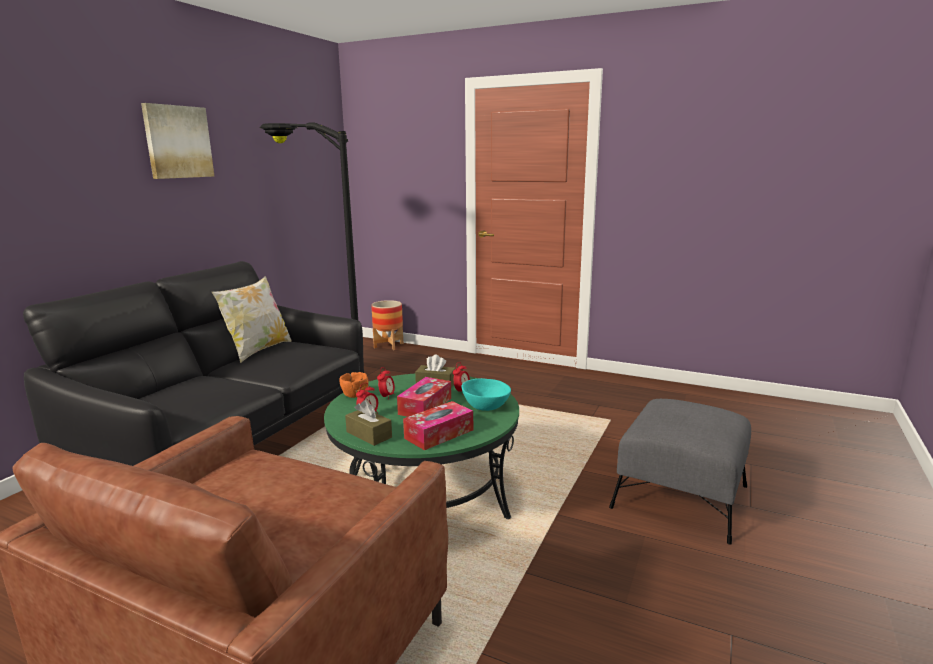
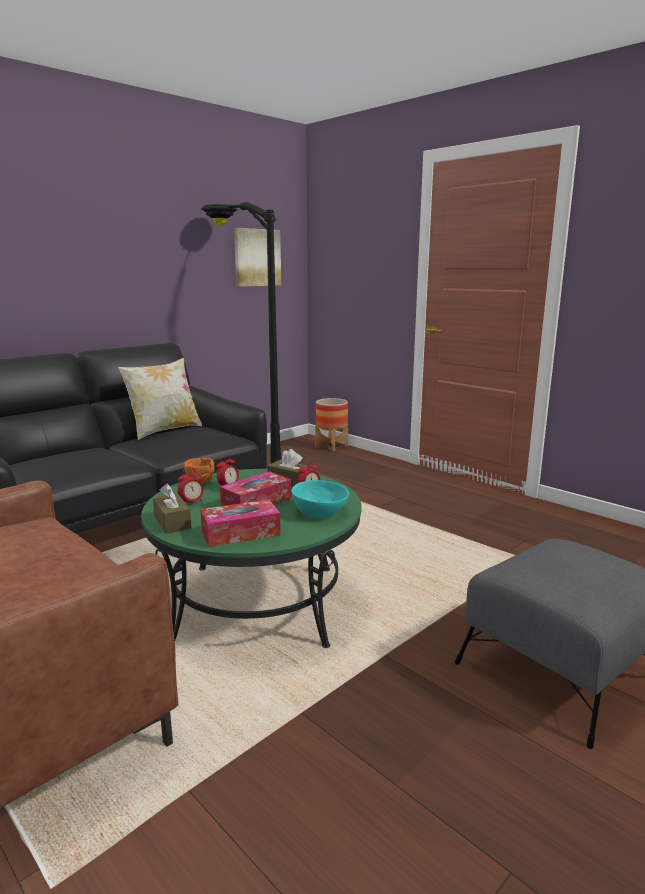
camera: 20 degrees right, 0 degrees up
picture [141,103,214,179] -> picture moved to [234,228,281,287]

